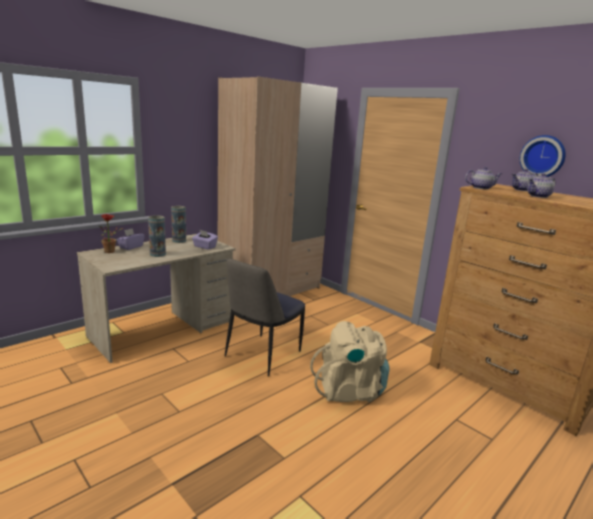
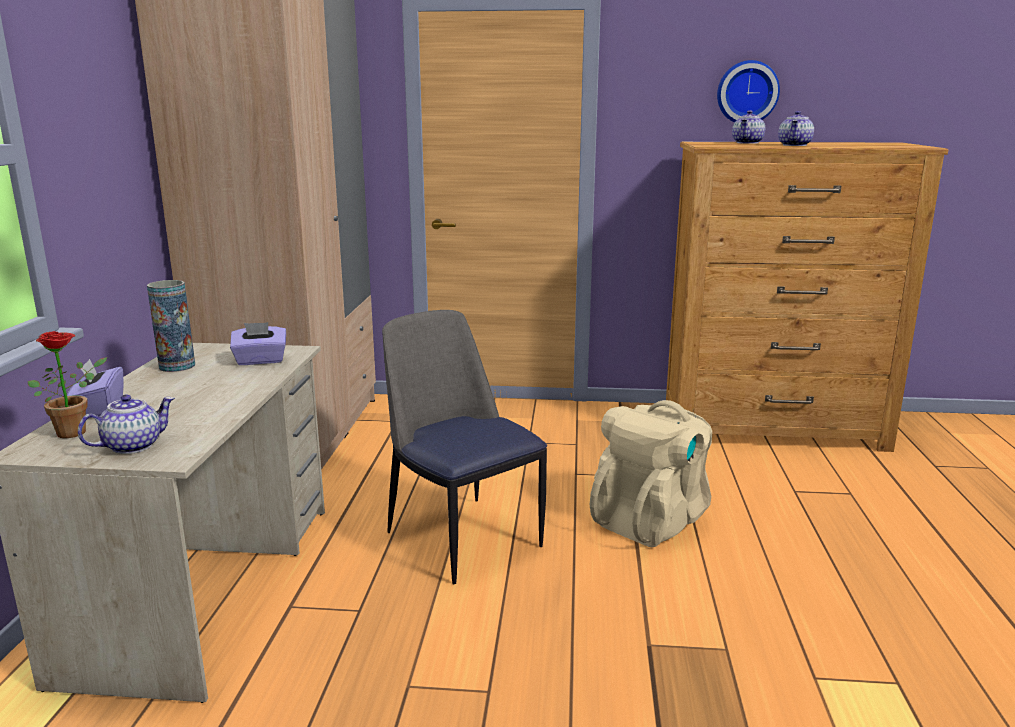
camera: 40 degrees left, 0 degrees up
vase [148,215,166,257] -> none
chair [225,258,305,376] -> chair turned 150 degrees clockwise [382,310,547,585]
teapot [465,167,502,190] -> teapot moved to [78,395,175,454]

